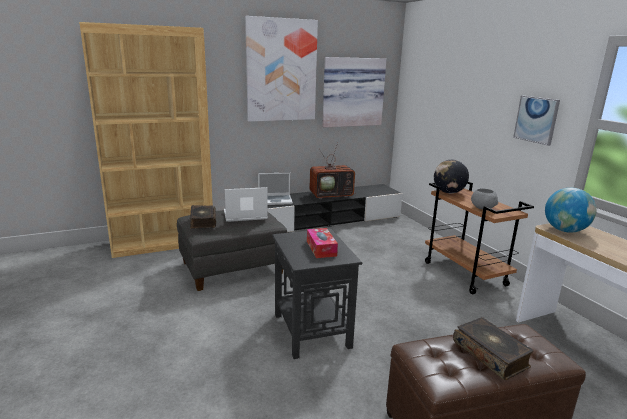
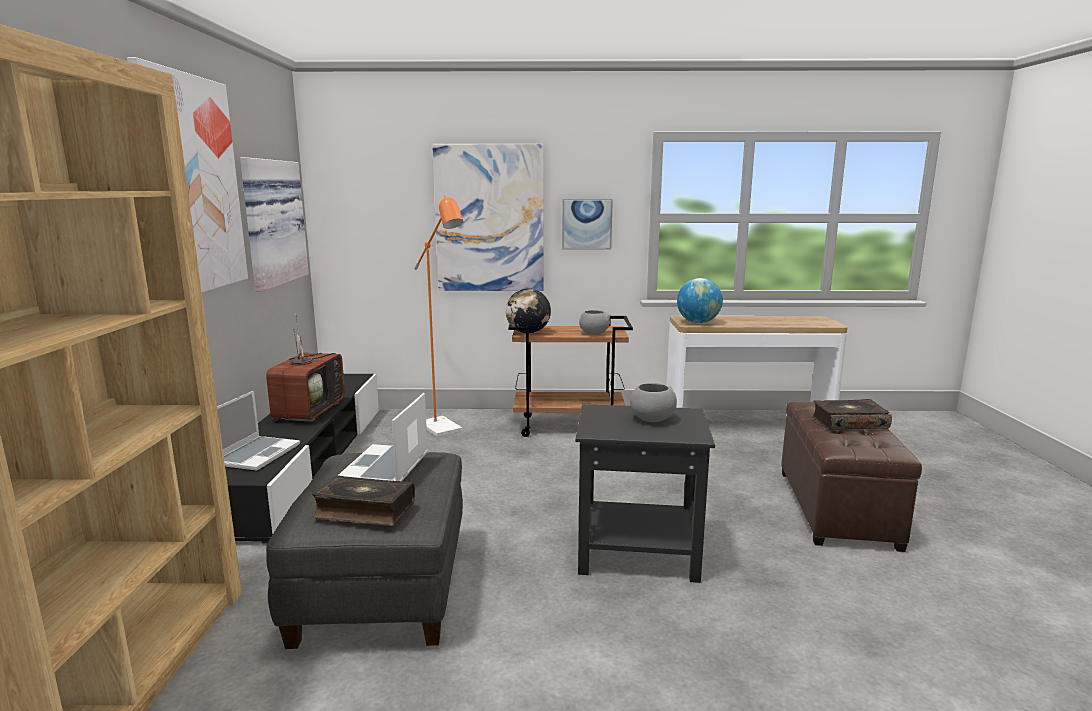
camera: 65 degrees left, 5 degrees down
tissue box [307,228,338,258] -> grey bowl [630,383,677,422]
none -> orange floor lamp [414,196,464,437]
none -> picture [432,144,544,291]

